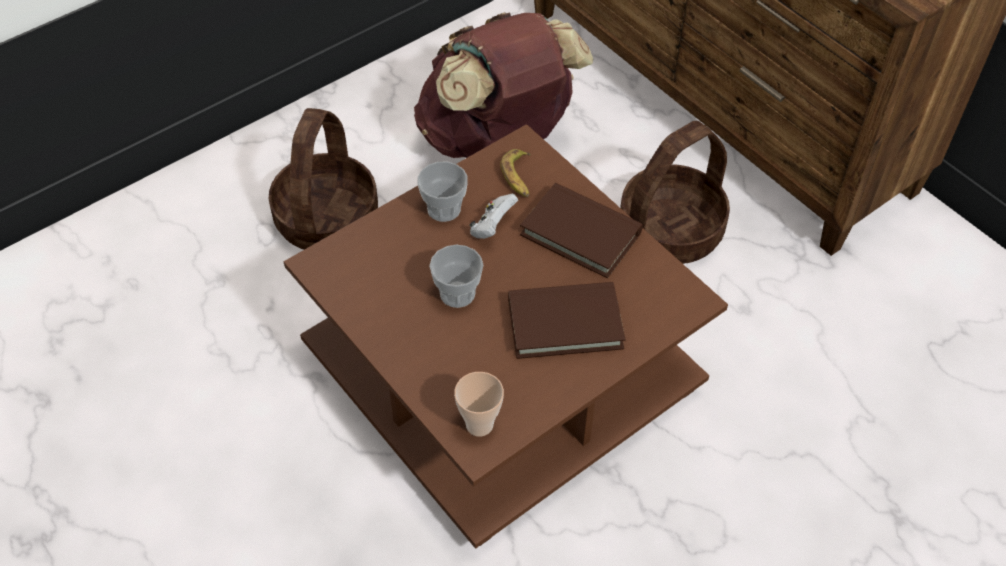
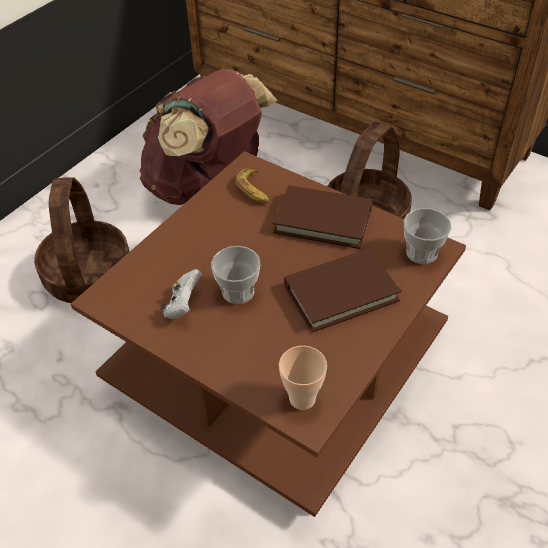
camera: 15 degrees left, 5 degrees down
cup [417,162,468,222] -> cup moved to [404,208,451,264]
white game controller [469,194,518,239] -> white game controller moved to [162,269,202,319]

